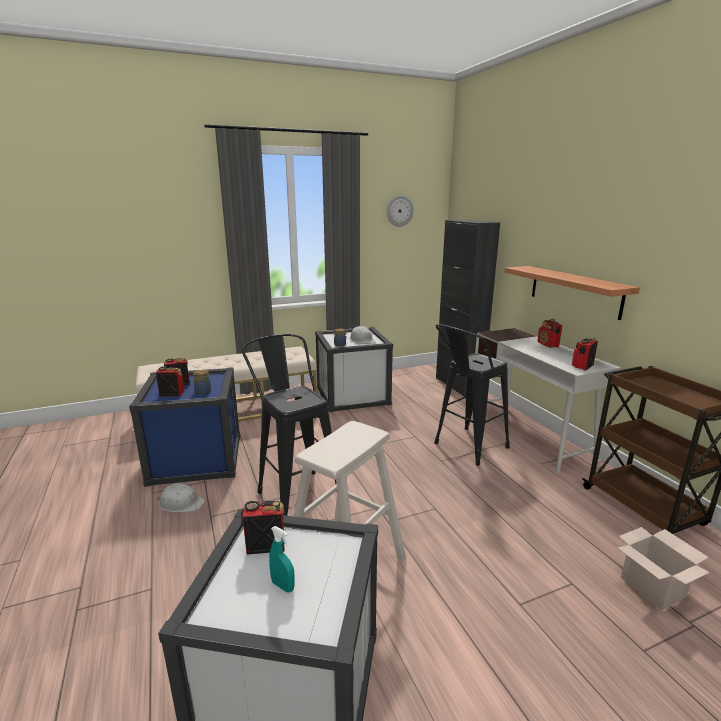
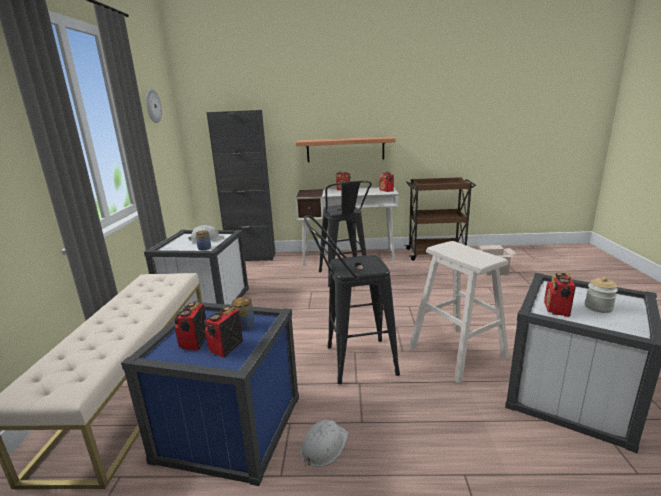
camera: 65 degrees left, 0 degrees up
turquoise spray bottle [269,526,295,593] -> jar [585,277,618,313]

